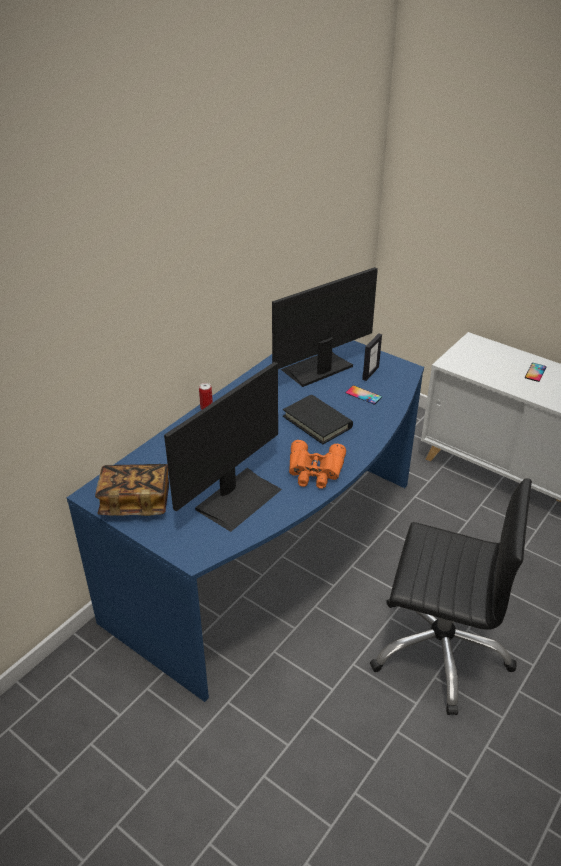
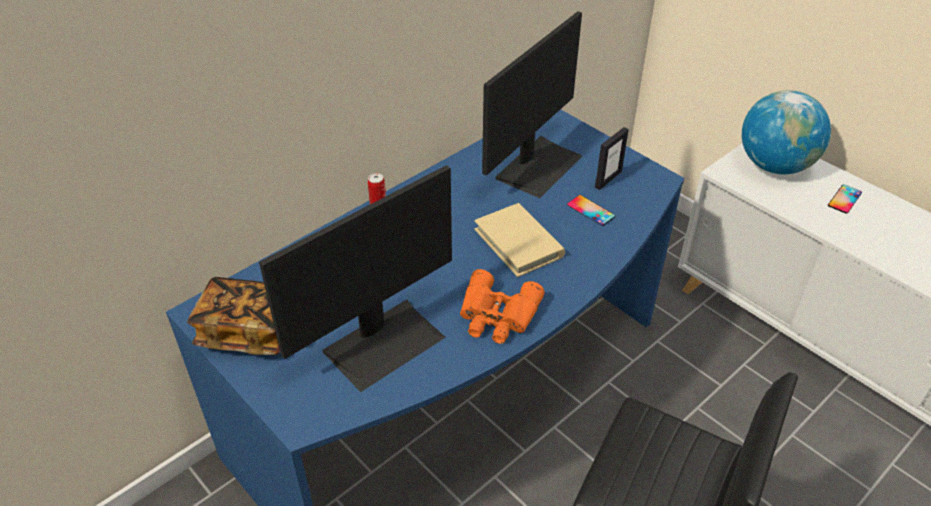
camera: 10 degrees right, 5 degrees up
monitor [272,267,378,387] -> monitor turned 150 degrees clockwise [482,11,583,198]
black book [283,395,353,444] -> beige book [474,203,565,277]
none -> globe [742,90,831,174]

